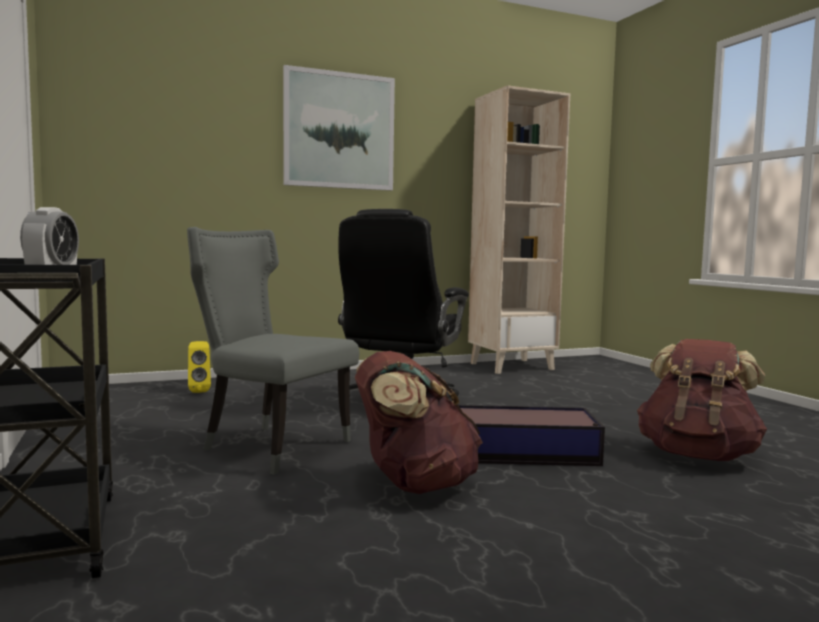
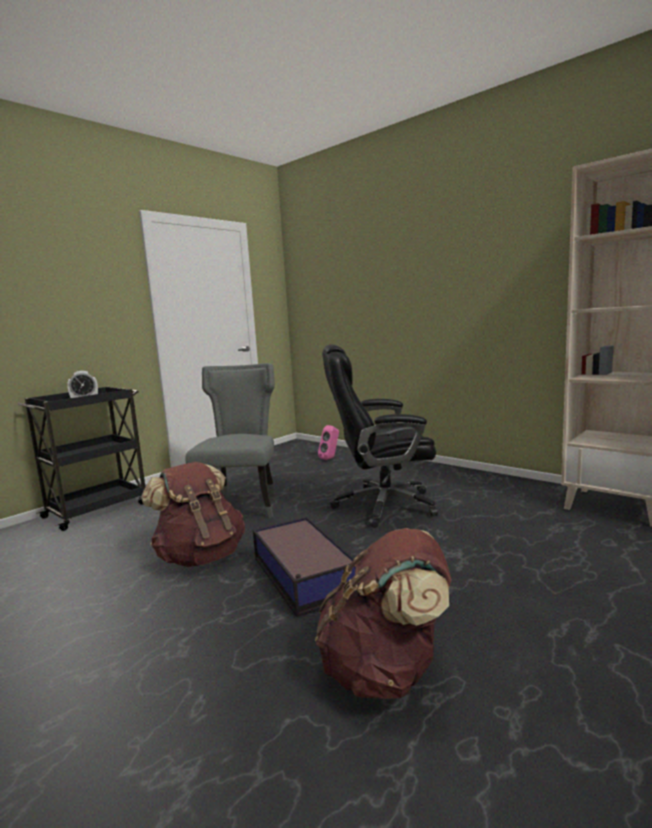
camera: 65 degrees right, 5 degrees up
yellow speaker [188,341,211,393] -> pink speaker [318,425,339,460]
picture [283,65,395,191] -> none

